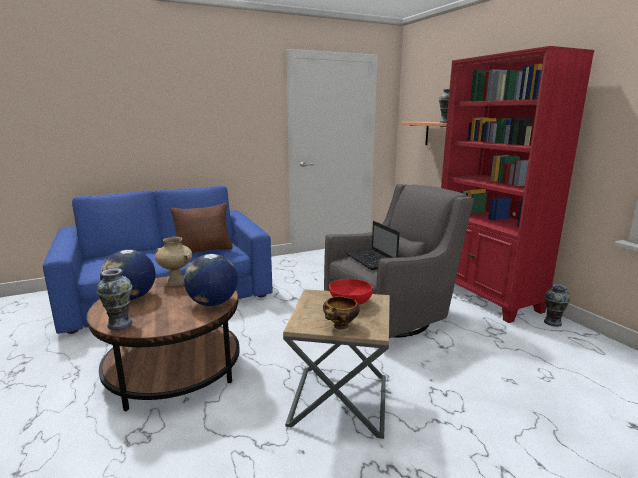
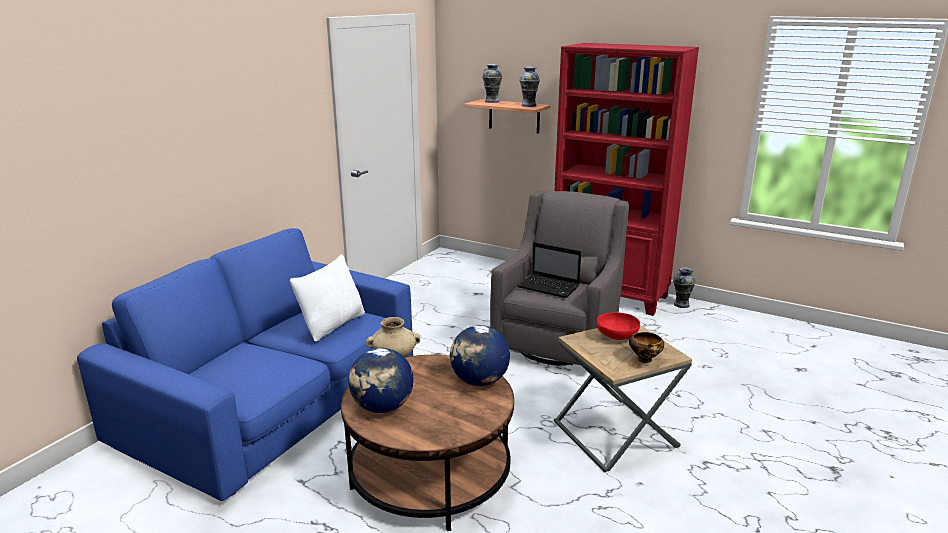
camera: 35 degrees left, 5 degrees up
vase [97,268,132,330] -> vase moved to [482,64,502,103]
brown pillow [170,202,233,253] -> white pillow [290,254,365,342]

